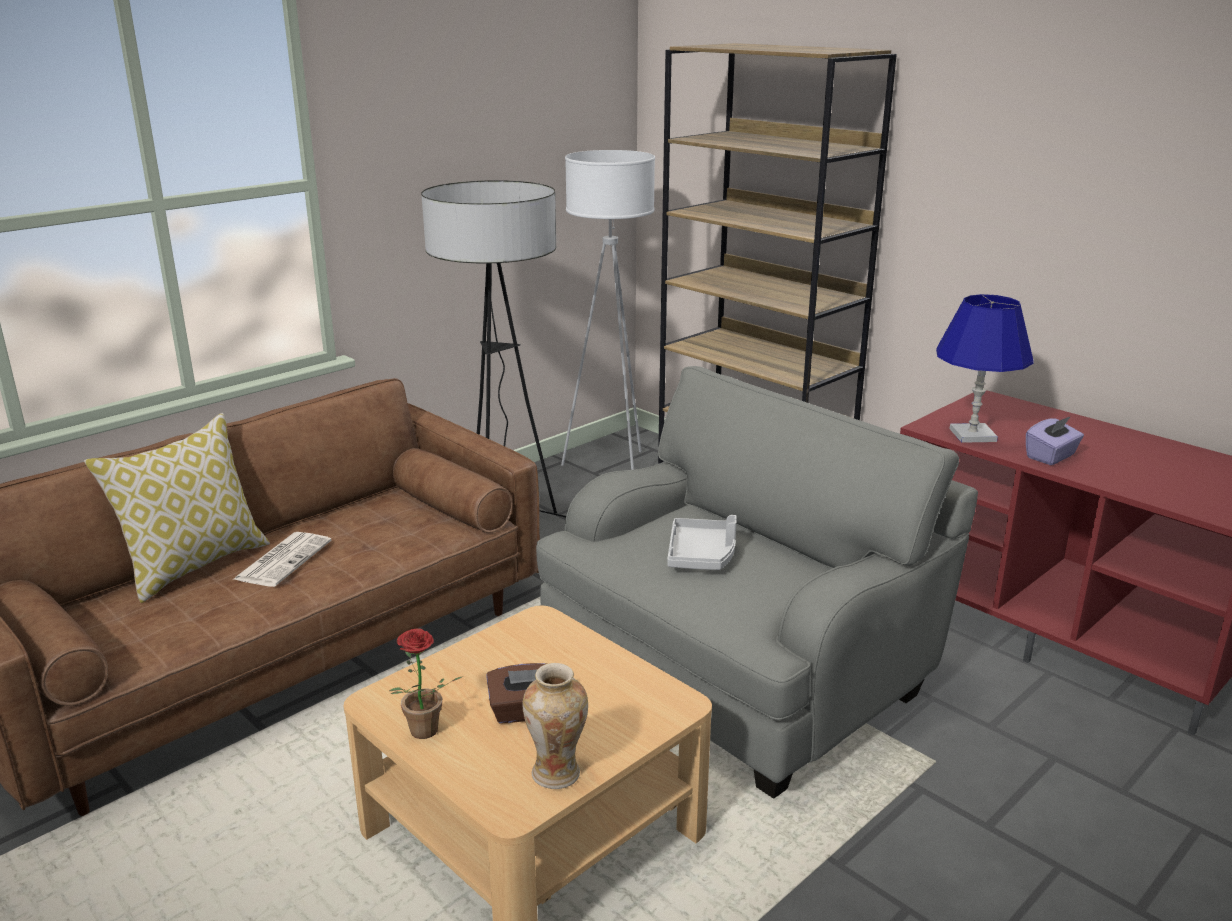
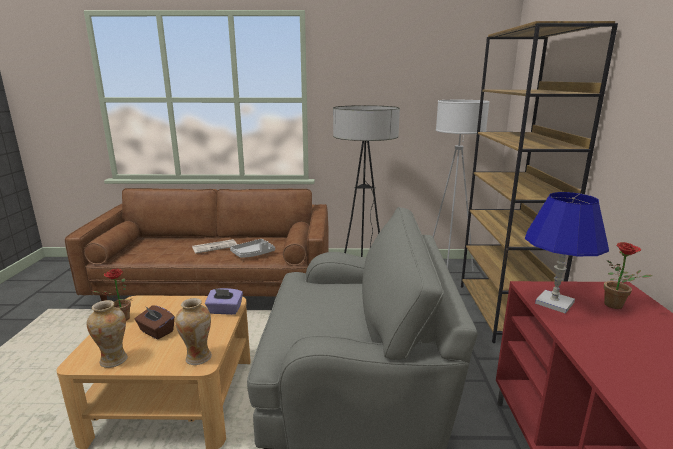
camera: 45 degrees right, 5 degrees down
pillow [84,413,270,603] -> none
grey tray [667,515,737,570] -> grey tray moved to [230,239,275,258]
purple tissue box [1026,416,1084,465] -> purple tissue box moved to [205,288,243,315]
none -> vase [175,298,212,365]
none -> potted plant [604,242,653,309]

